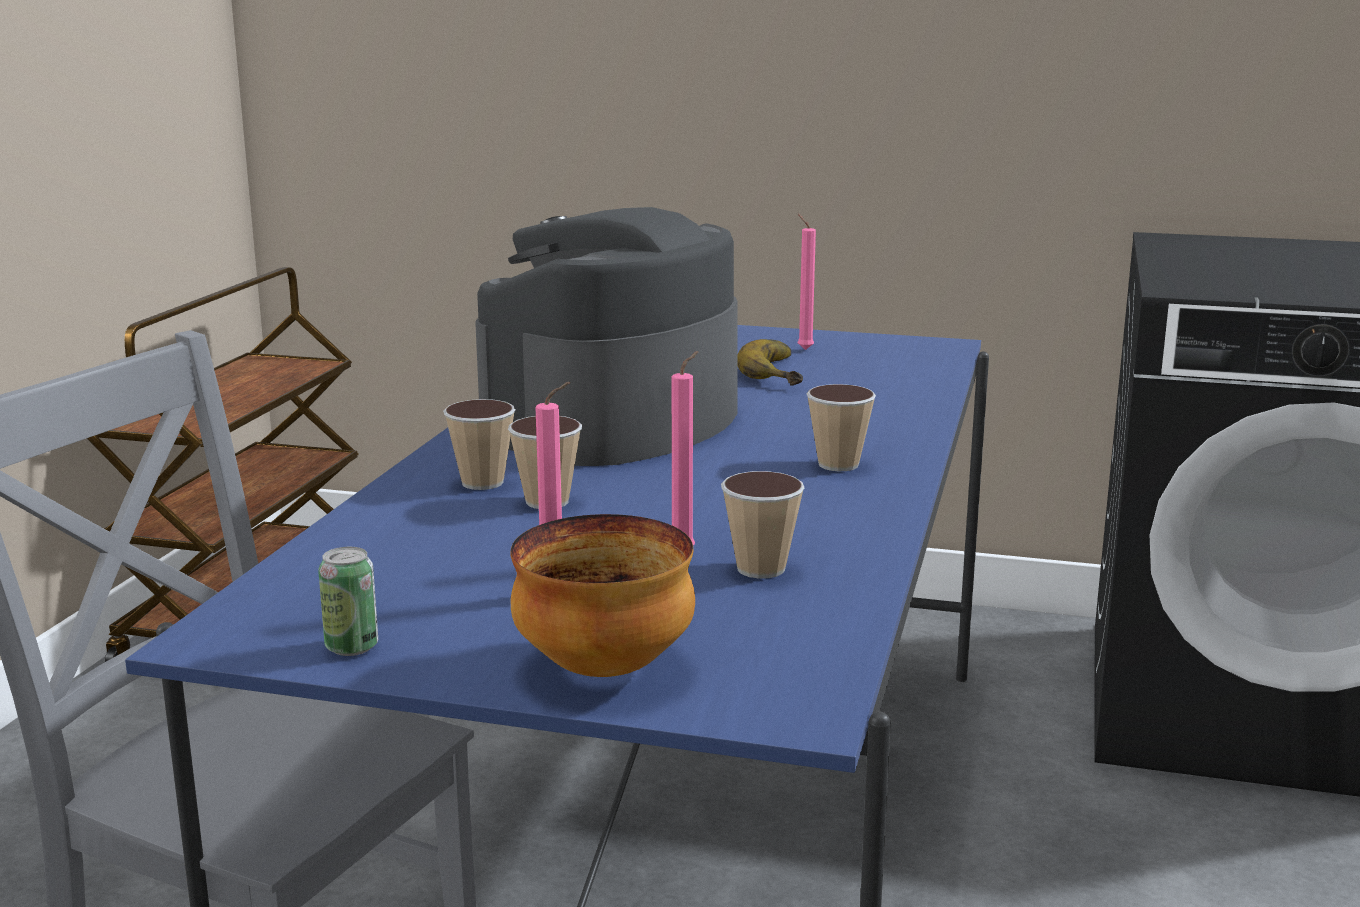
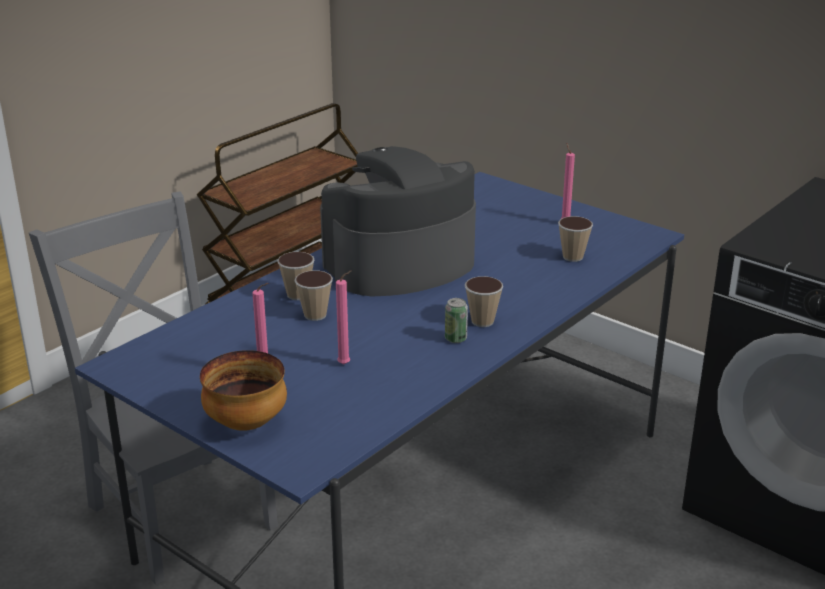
camera: 25 degrees right, 10 degrees up
can [318,547,378,656] -> can moved to [445,298,468,343]
cup [721,471,805,578] -> cup moved to [558,216,593,262]
banana [737,339,803,386] -> none

